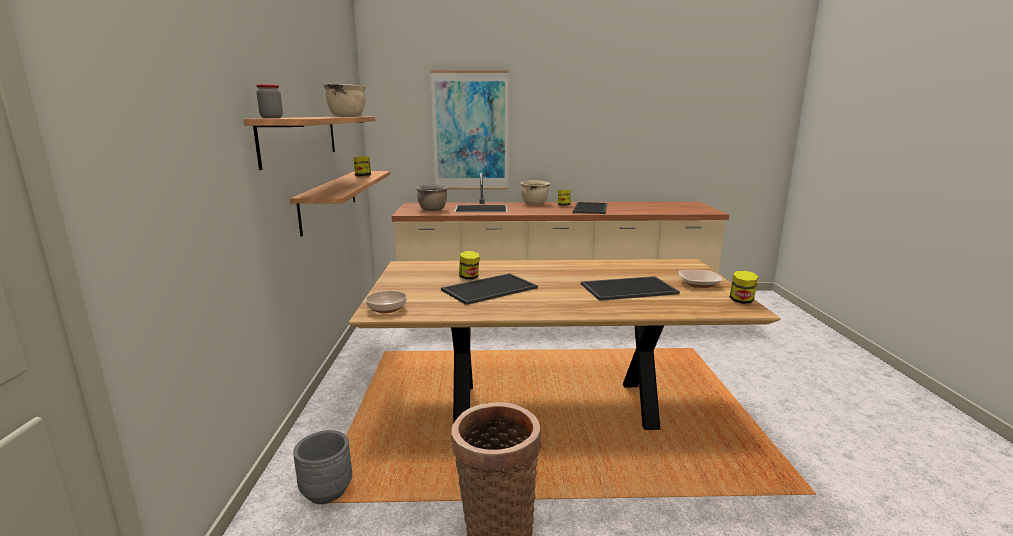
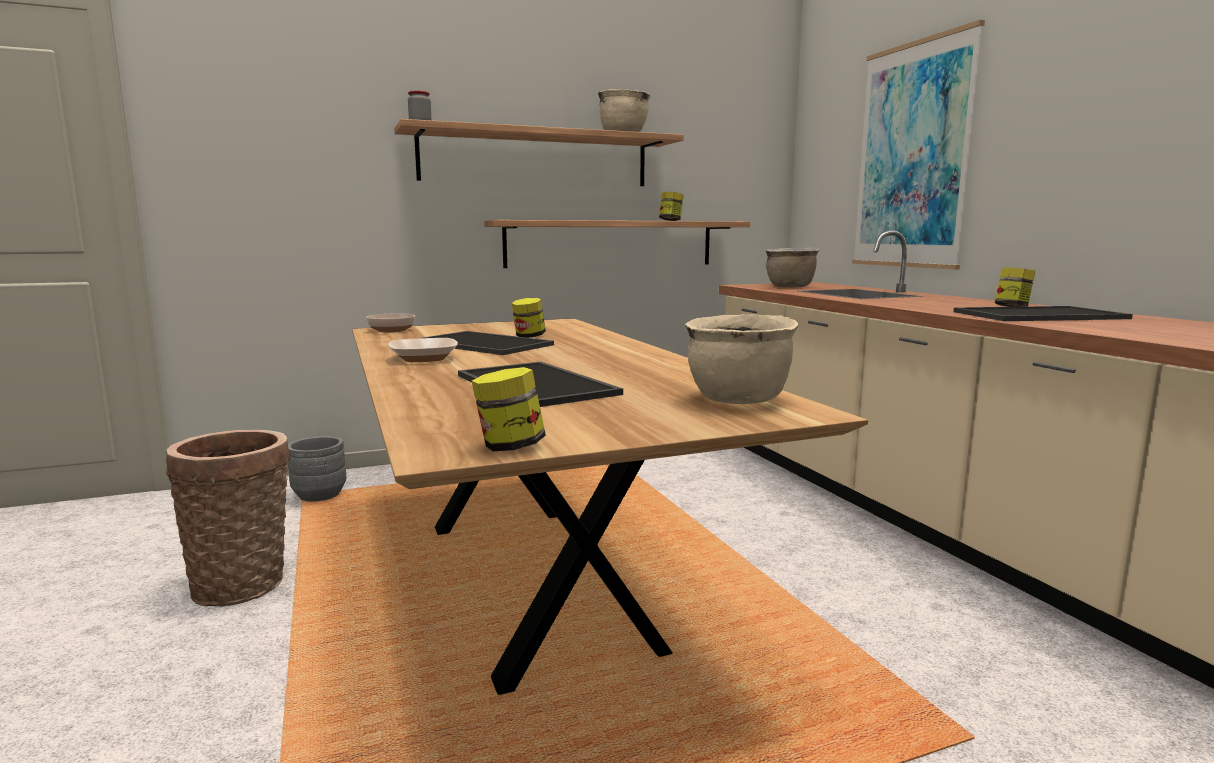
camera: 70 degrees right, 5 degrees down
beige cooking pot [521,180,550,205] -> beige cooking pot moved to [685,314,798,404]
bowl [678,270,722,288] -> bowl moved to [388,338,458,362]

